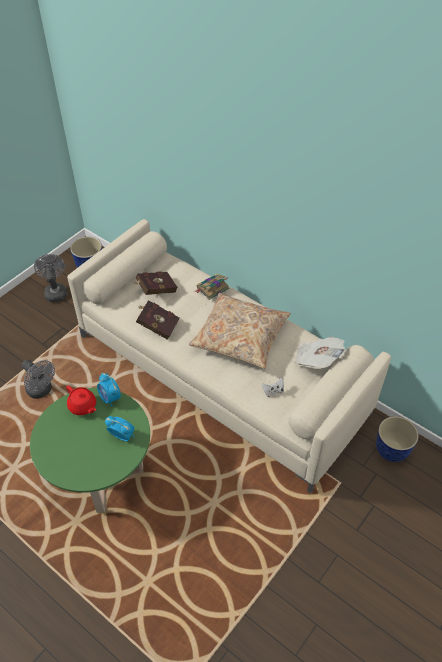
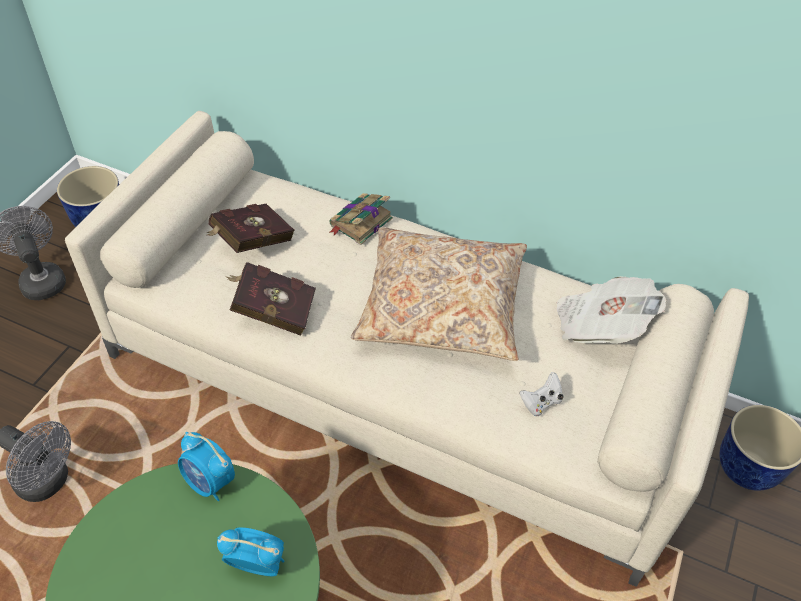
camera: 15 degrees left, 0 degrees up
red teapot [66,385,96,415] -> none

